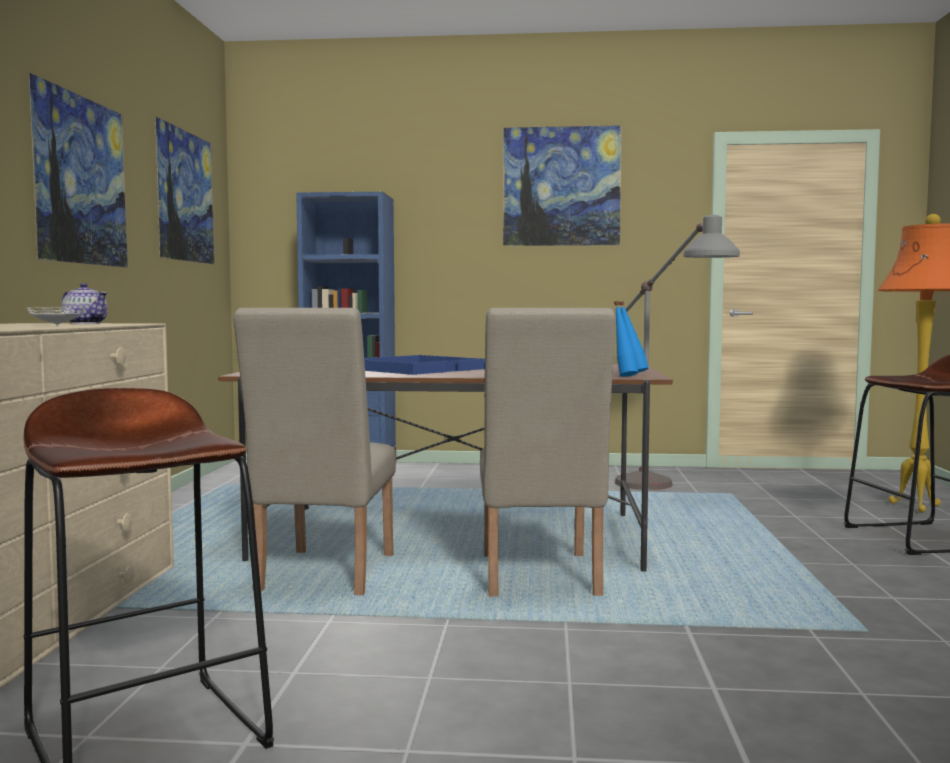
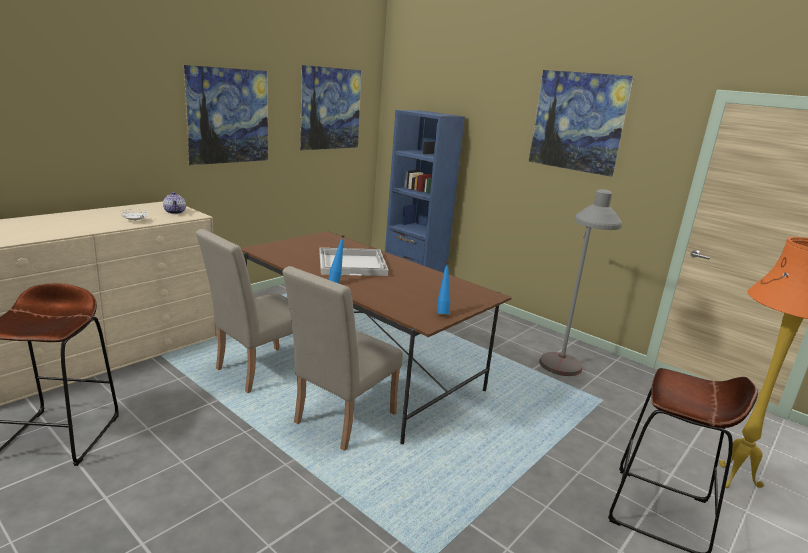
camera: 35 degrees right, 15 degrees up
blue tray [364,355,485,375] -> white tray [319,248,388,276]
blue bottle [614,301,638,377] -> blue bottle moved to [328,235,344,283]

